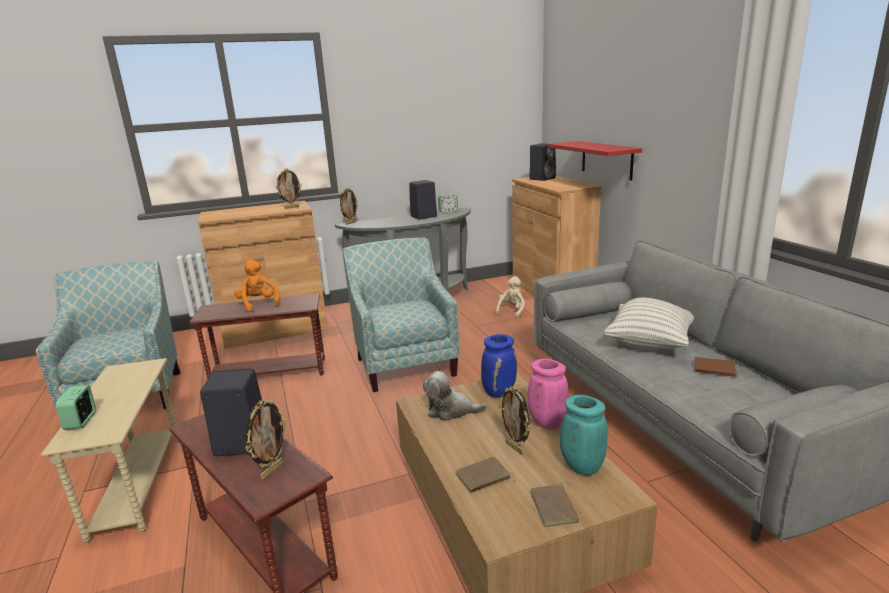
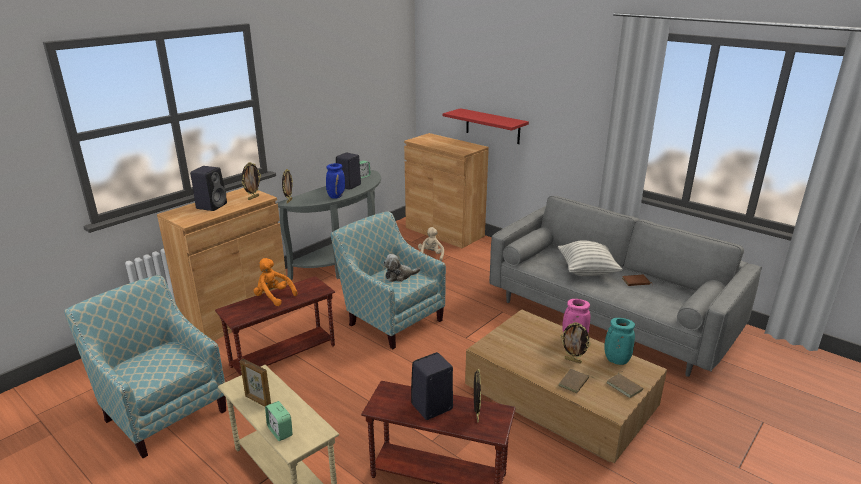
camera: 30 degrees left, 5 degrees up
plush toy [423,371,487,421] -> plush toy moved to [383,254,420,282]
blue vase [481,334,517,398] -> blue vase moved to [326,163,345,199]
black speaker [530,143,556,181] -> black speaker moved to [190,166,227,211]
none -> picture frame [240,358,271,407]

